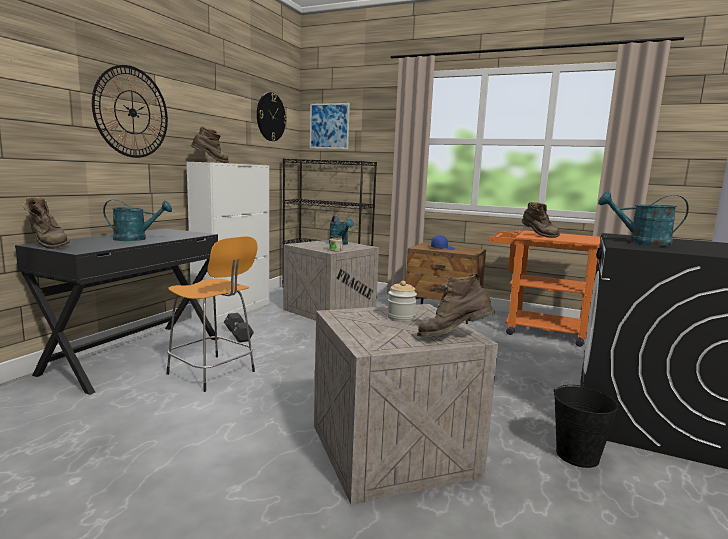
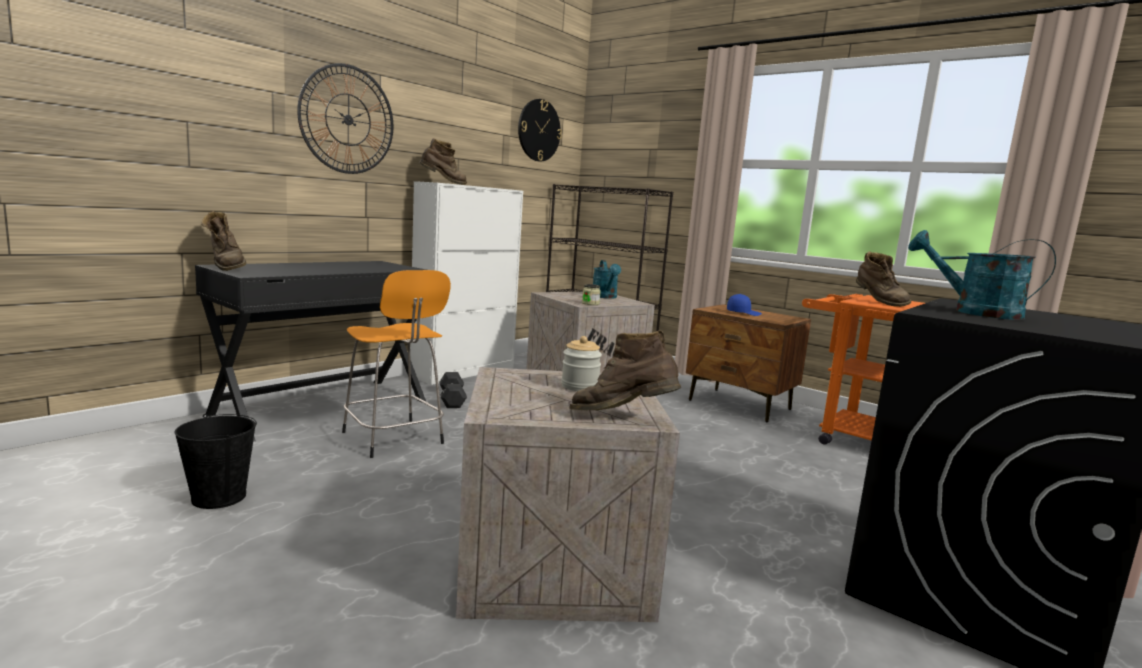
camera: 15 degrees right, 0 degrees up
turquoise watering can [103,200,172,241] -> none
picture [310,103,350,149] -> none
black bucket [554,385,620,468] -> black bucket moved to [174,414,257,509]

